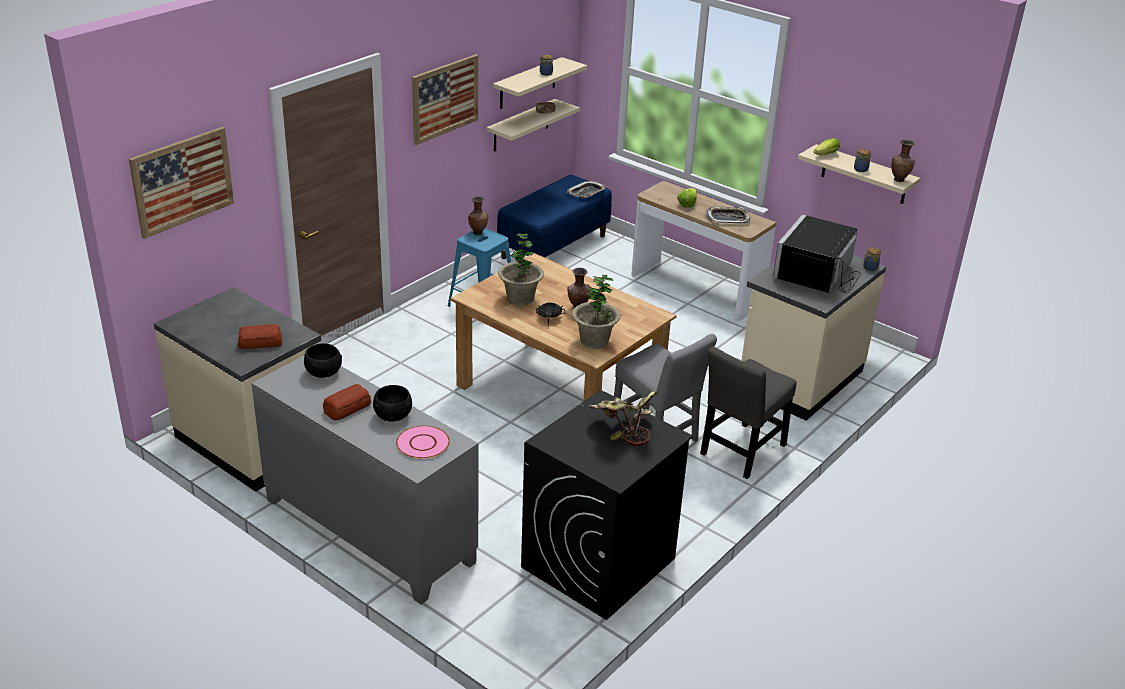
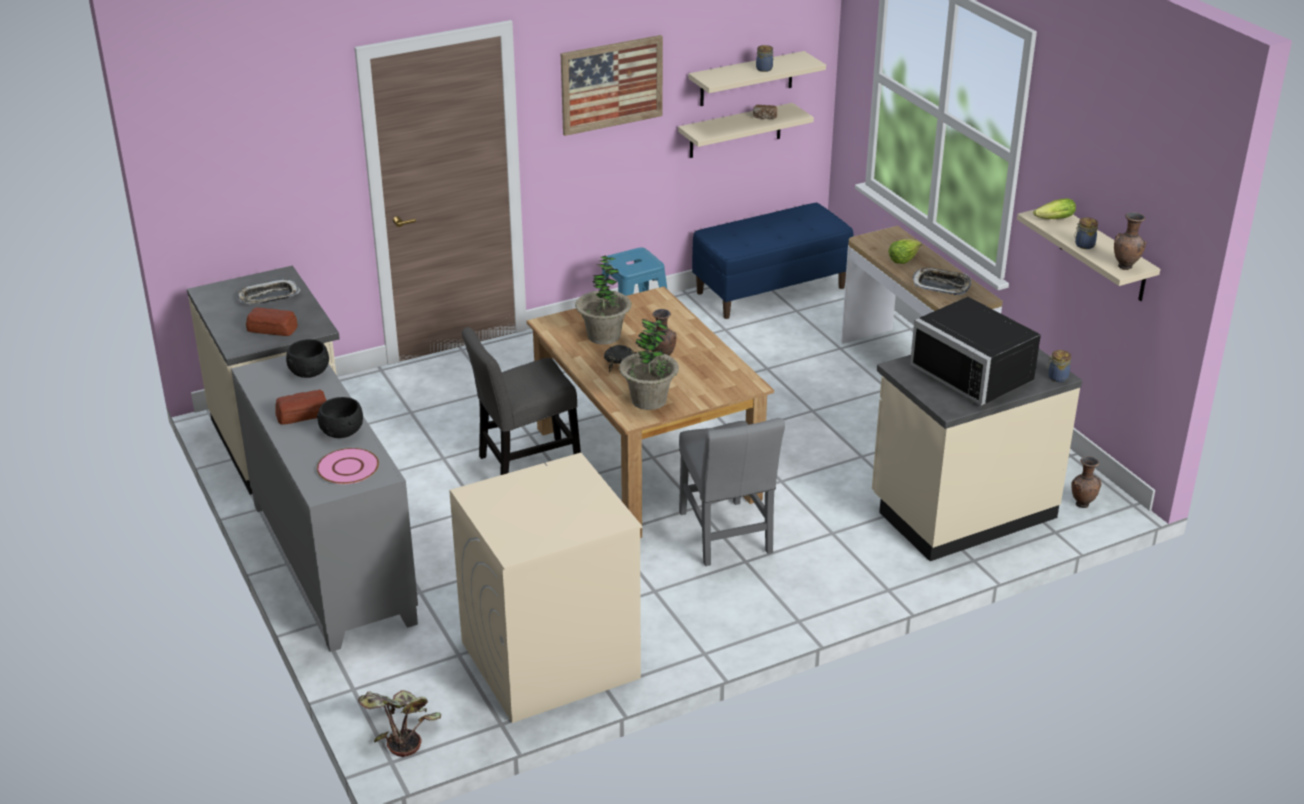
camera: 25 degrees right, 0 degrees up
picture [129,127,234,239] -> none
brown vase [468,196,488,235] -> brown vase moved to [1071,456,1101,508]
black washing machine [521,390,693,620] -> beige washing machine [449,453,642,723]
tray [567,181,606,198] -> tray moved to [238,279,301,304]
potted plant [589,391,658,446] -> potted plant moved to [358,690,441,757]
grey chair [700,347,797,479] -> grey chair moved to [462,327,581,475]
black microwave [773,214,860,294] -> black microwave turned 90 degrees counterclockwise [910,297,1041,406]

